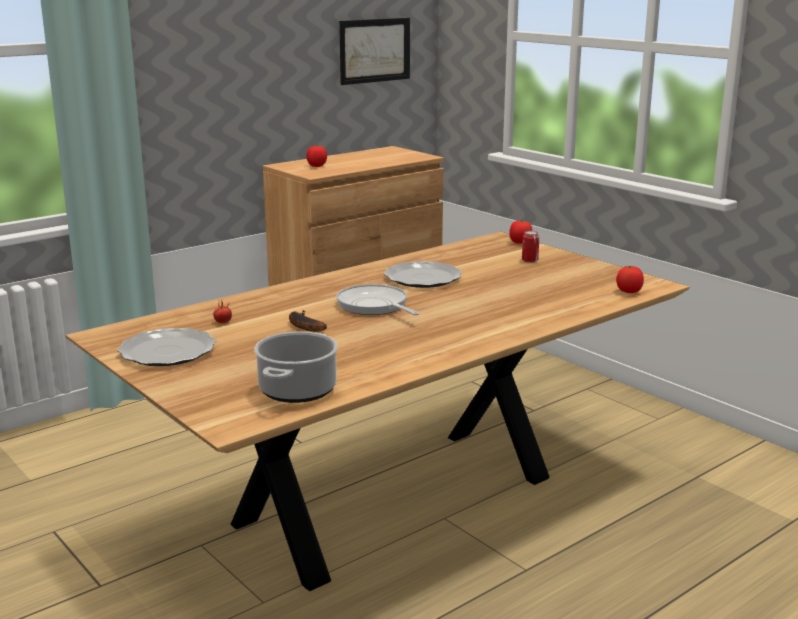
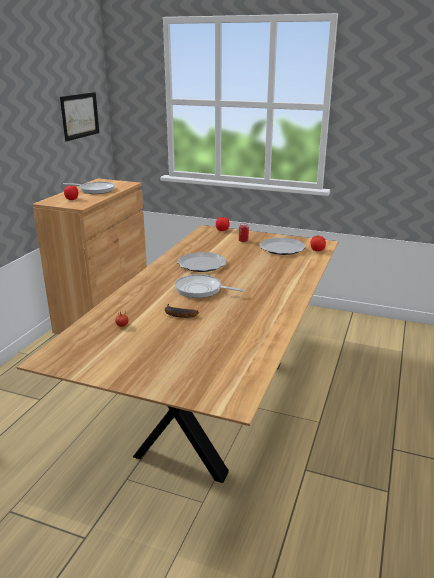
camera: 30 degrees left, 5 degrees up
plate [117,328,216,366] -> plate moved to [259,238,306,255]
cooking pot [254,331,338,403] -> none
none -> frying pan [63,182,115,194]

